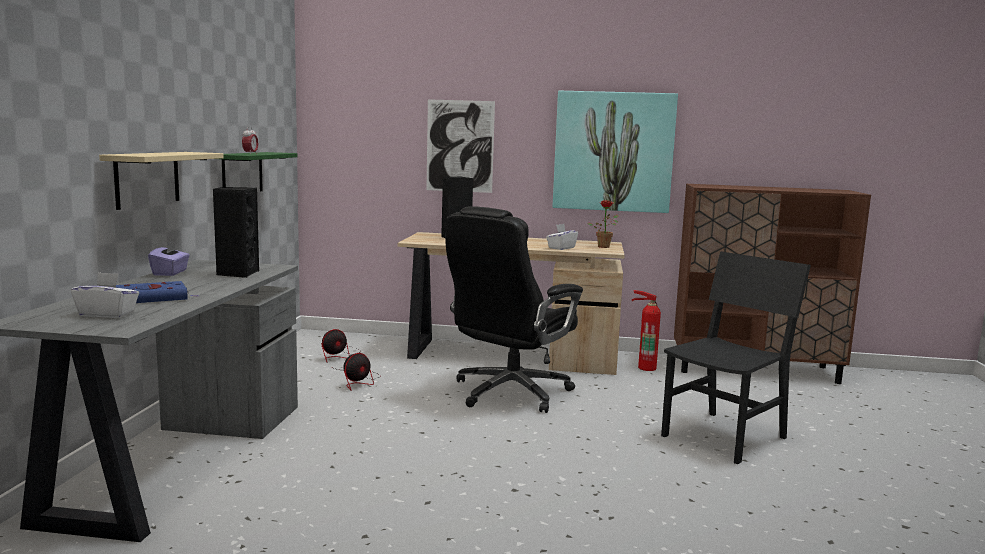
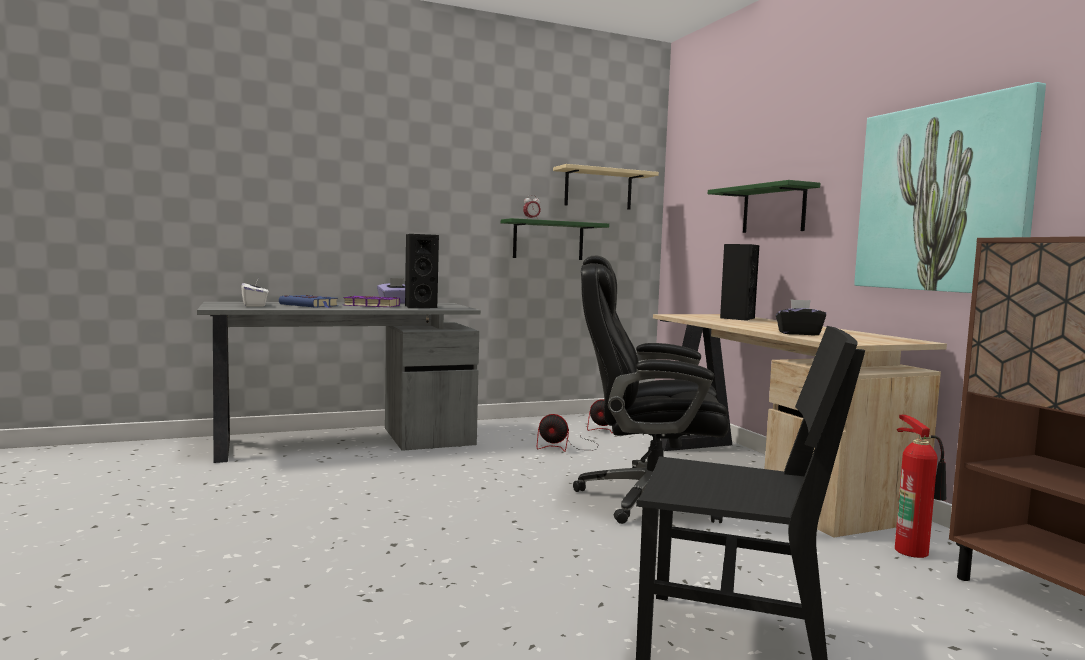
camera: 60 degrees right, 5 degrees down
beige shelf [99,152,224,210] -> beige shelf moved to [553,164,659,210]
picture [426,99,495,193] -> green shelf [708,180,820,233]
white tissue box [546,224,578,250] -> black tissue box [776,299,826,335]
potted plant [588,200,618,248] -> none
none -> purple book [341,296,400,307]

